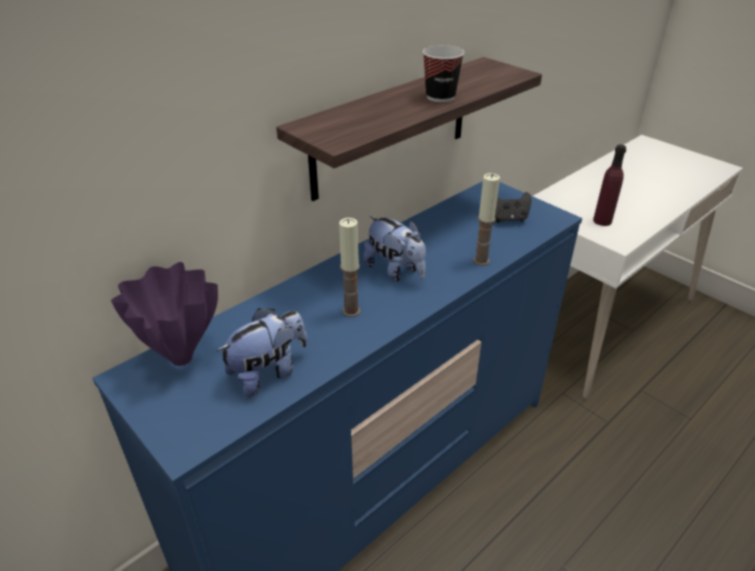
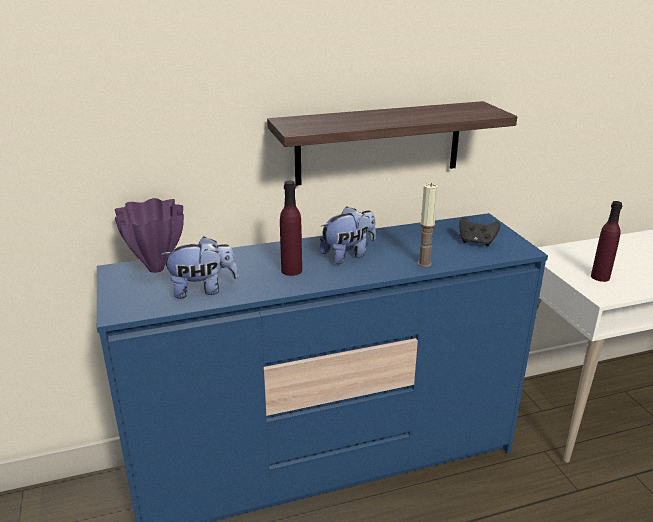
camera: 25 degrees right, 10 degrees down
candle [339,218,360,317] -> purple bottle [280,181,302,276]
plush toy [363,216,426,281] -> plush toy turned 105 degrees counterclockwise [320,206,376,264]
cup [423,45,464,102] -> none

